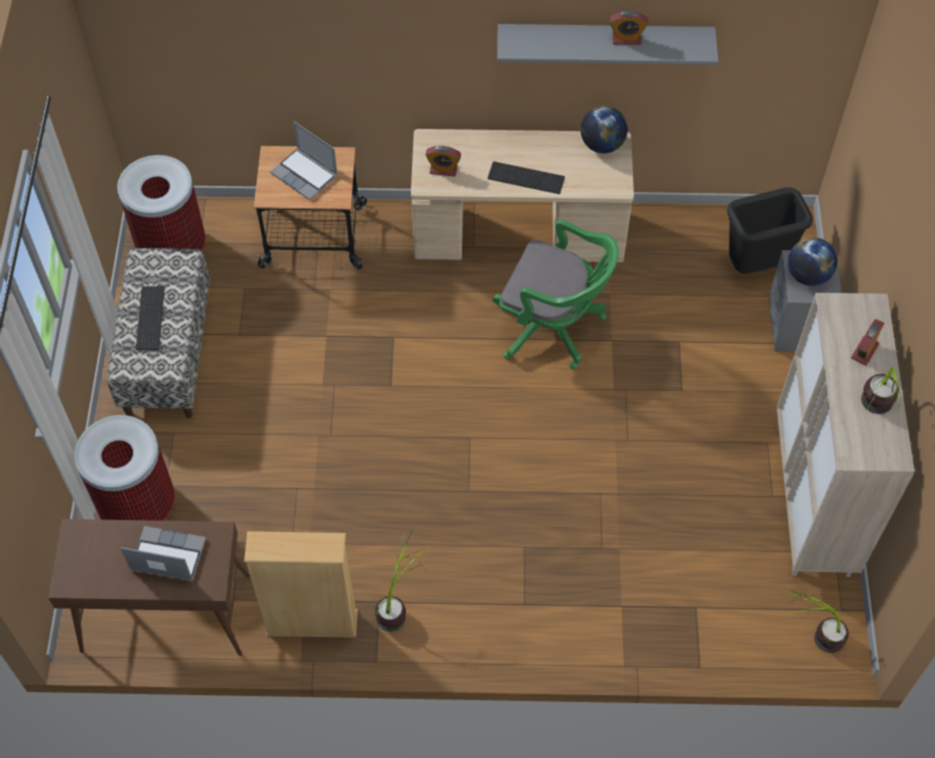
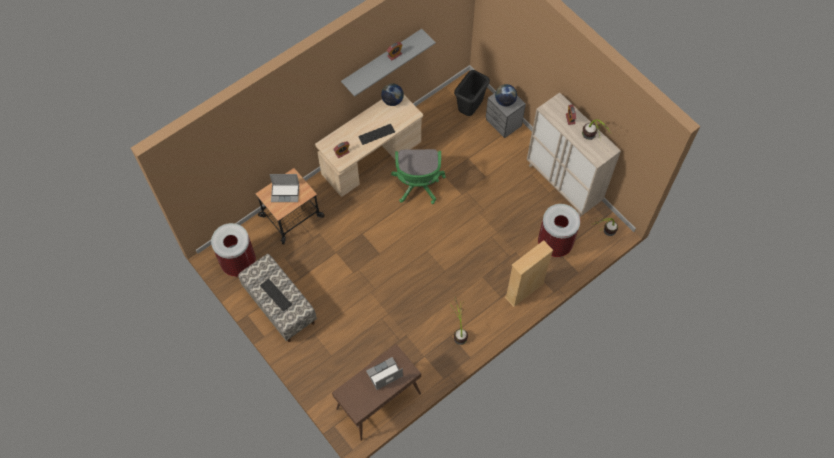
camera: 40 degrees left, 5 degrees up
trash can [74,415,175,521] -> trash can moved to [538,204,580,257]
beige bookcase [244,531,358,638] -> beige bookcase moved to [505,240,553,307]
green office chair [492,219,619,369] -> green office chair turned 105 degrees clockwise [391,149,446,204]

